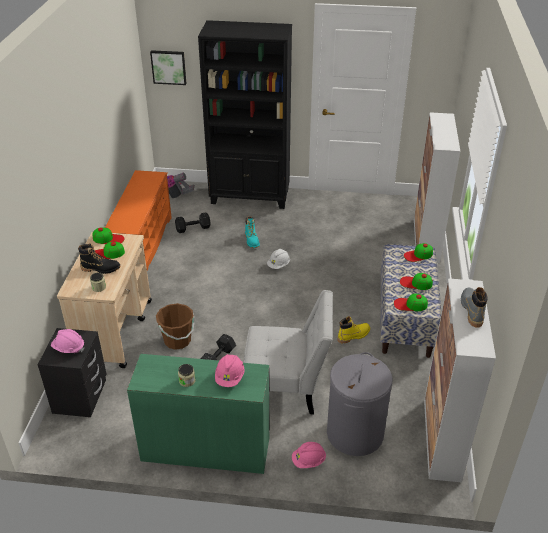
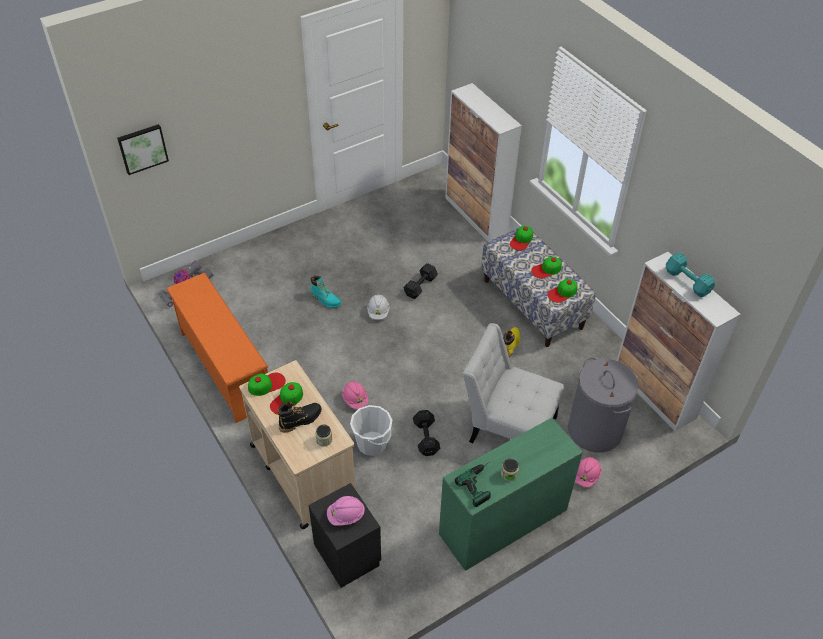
camera: 40 degrees left, 10 degrees up
brown bucket [156,303,195,350] -> white bucket [350,405,392,456]
black dumbbell [175,213,211,233] -> black dumbbell moved to [403,263,438,299]
black bookcase [198,20,292,209] -> none
pink hard hat [215,354,245,387] -> pink hard hat moved to [342,381,369,409]
white chair [243,290,333,415] -> white chair turned 120 degrees counterclockwise [463,323,564,443]
grey boot [461,287,488,328] -> turquoise dumbbell [666,253,715,297]
none -> power drill [455,462,491,507]

